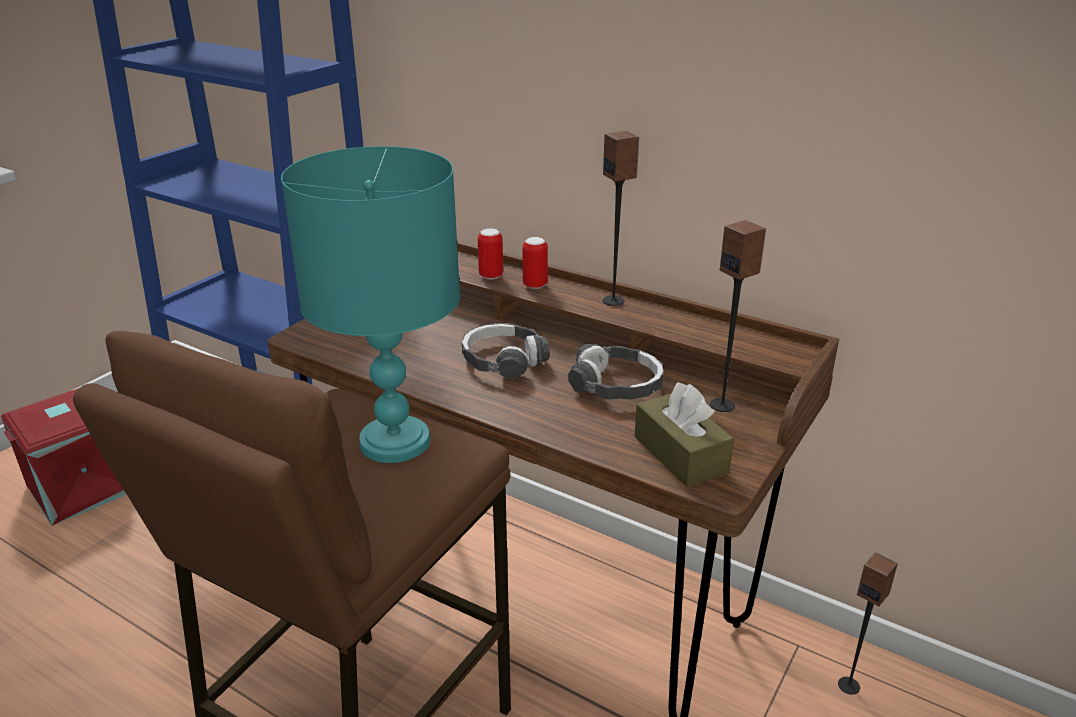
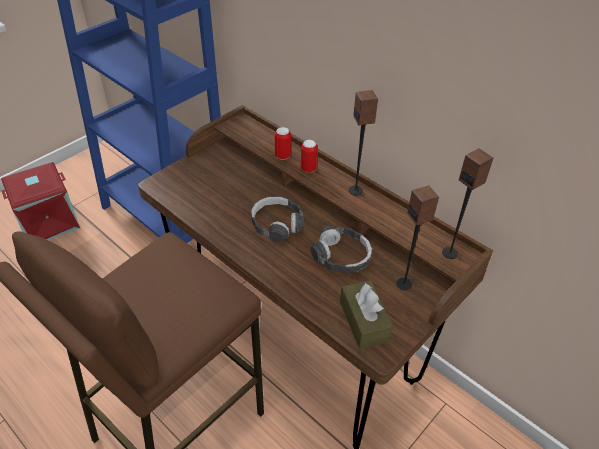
camera: 10 degrees right, 15 degrees up
turquoise table lamp [281,146,460,463] -> none
speaker [838,552,898,695] -> speaker moved to [442,148,493,259]

